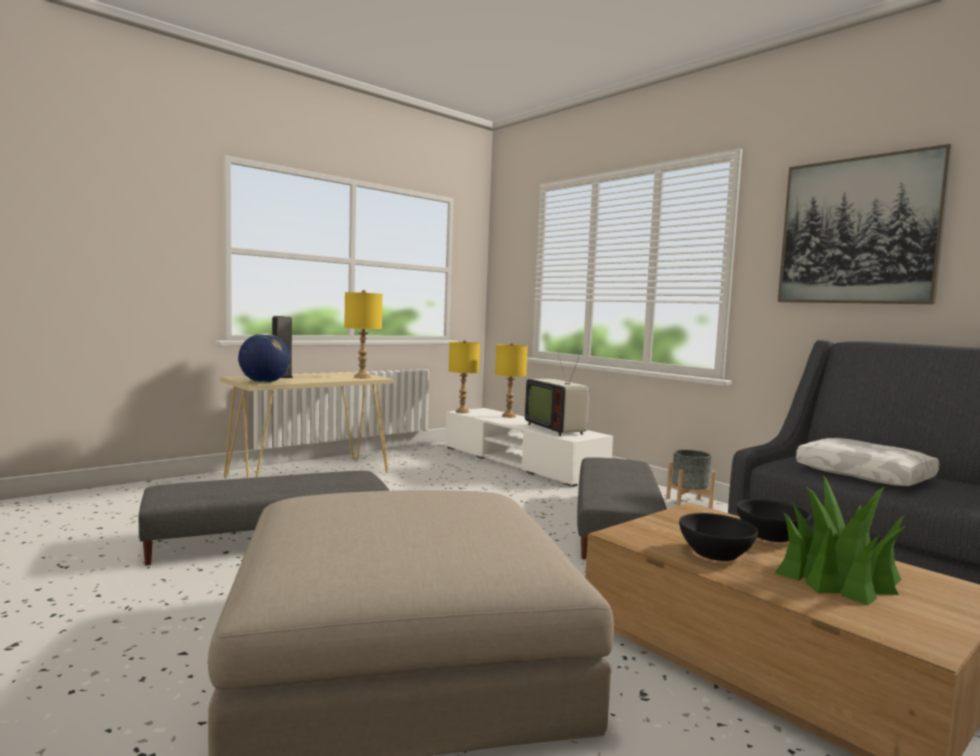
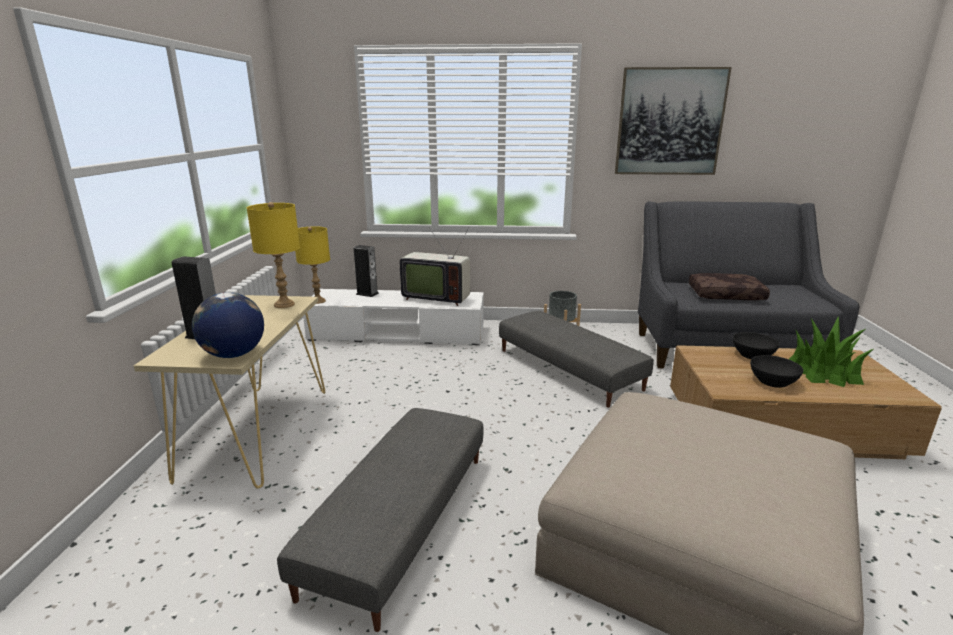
camera: 45 degrees left, 15 degrees up
yellow table lamp [495,342,528,418] -> speaker [354,245,379,297]
white pillow [796,438,939,486] -> brown pillow [689,273,770,300]

